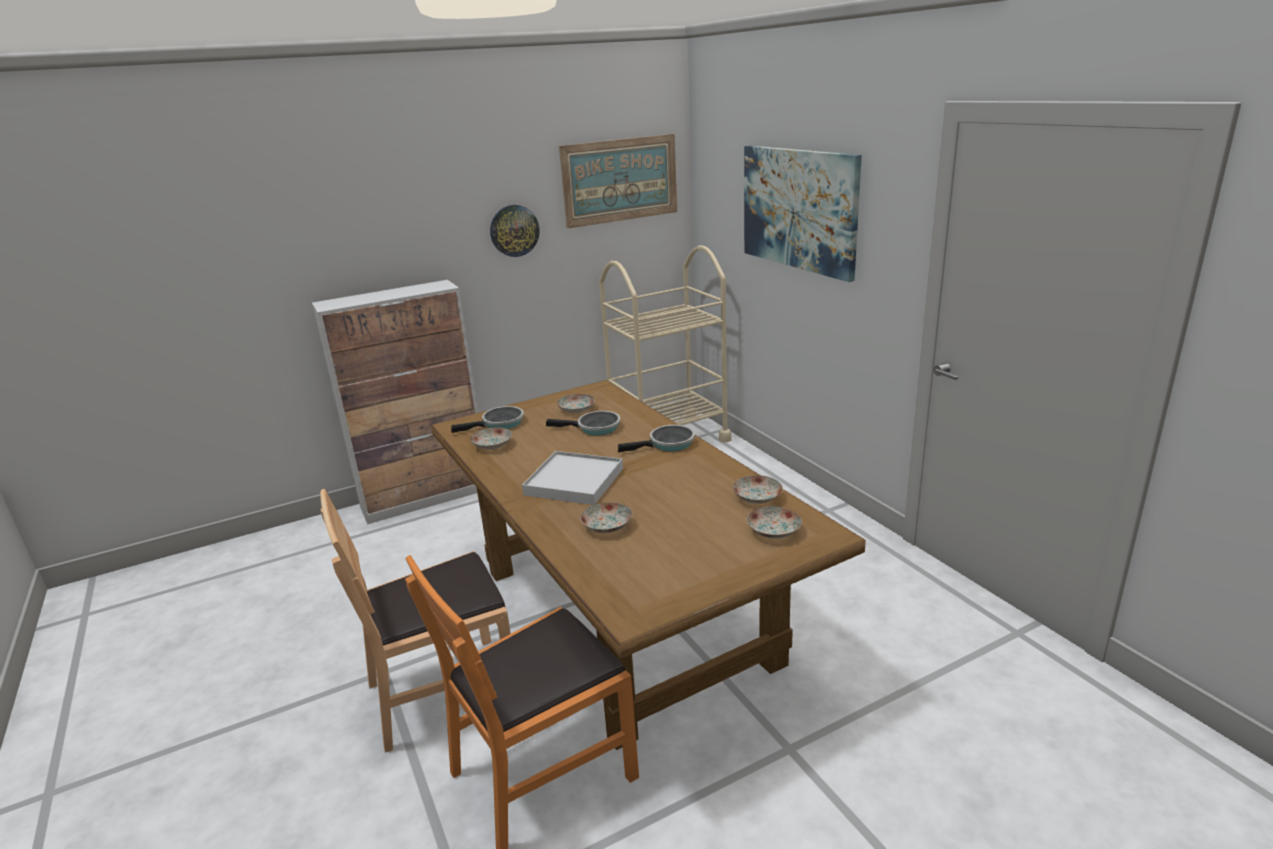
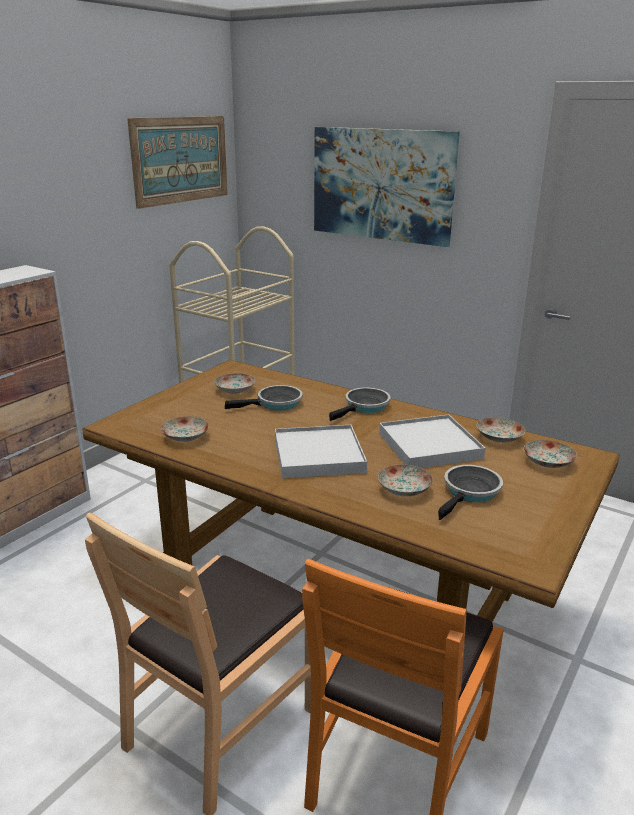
camera: 30 degrees left, 0 degrees up
frying pan [451,406,524,433] -> frying pan moved to [438,465,503,520]
wall clock [490,205,540,257] -> none
none -> white tray [379,414,485,468]

